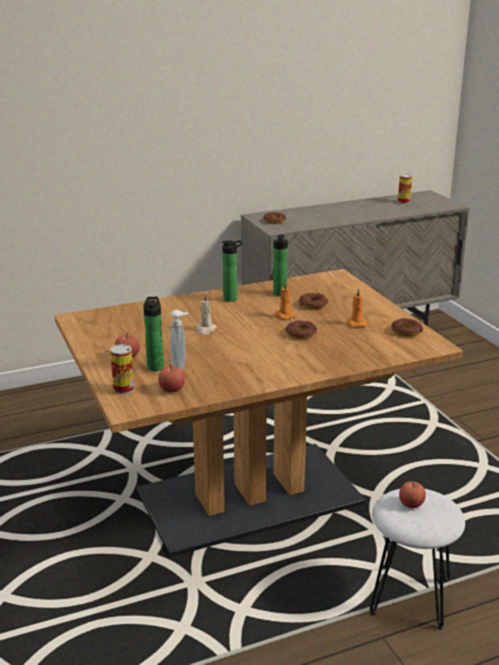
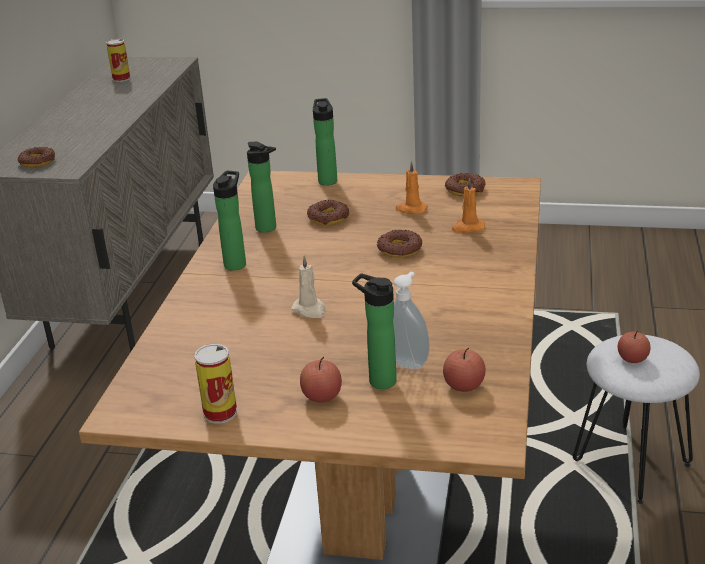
camera: 55 degrees left, 5 degrees up
can [110,344,134,394] -> can moved to [194,344,237,424]
orange candle [274,281,296,320] -> orange candle moved to [452,177,485,233]
none -> bottle [313,98,337,186]

